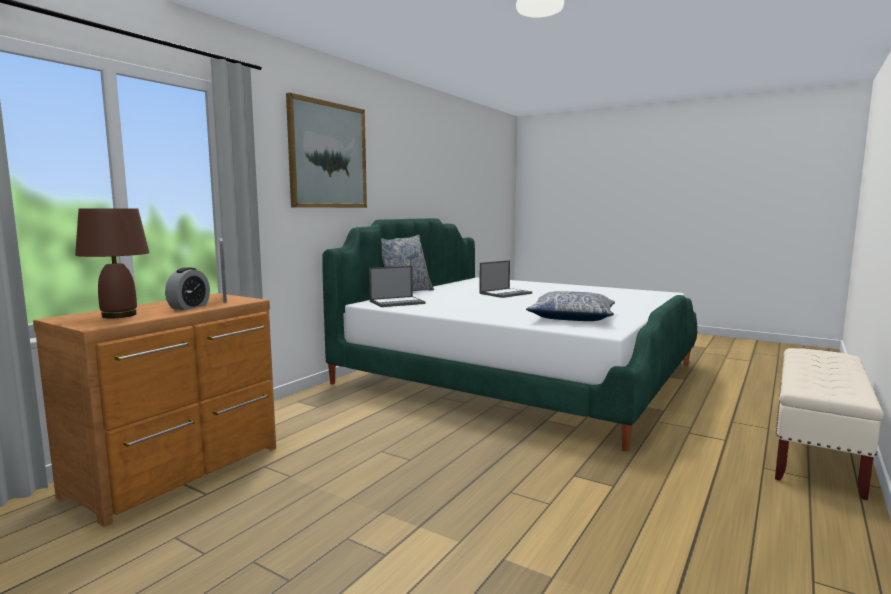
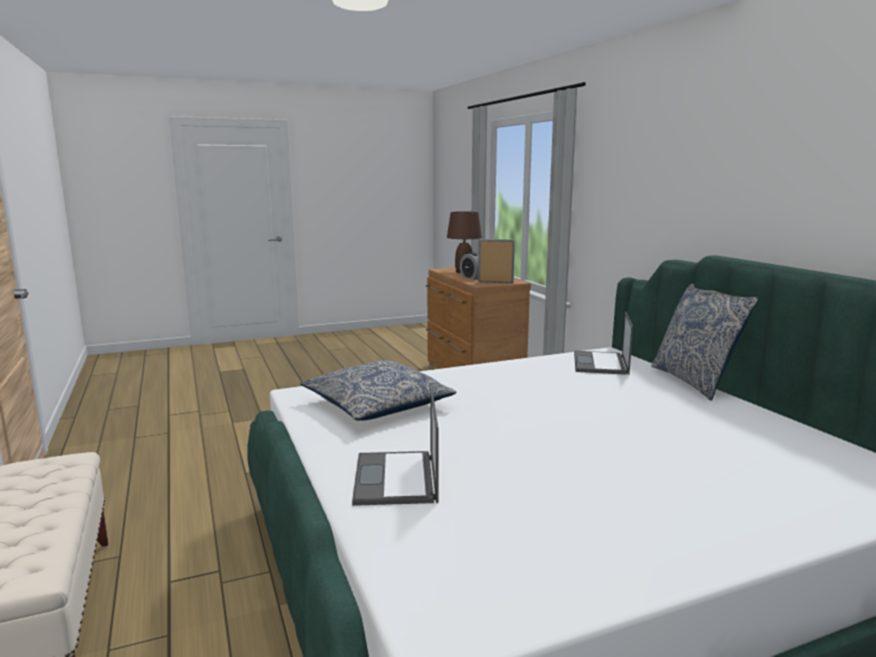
camera: 125 degrees right, 5 degrees up
picture [286,93,367,208] -> none
laptop [479,260,532,298] -> laptop moved to [352,390,438,506]

